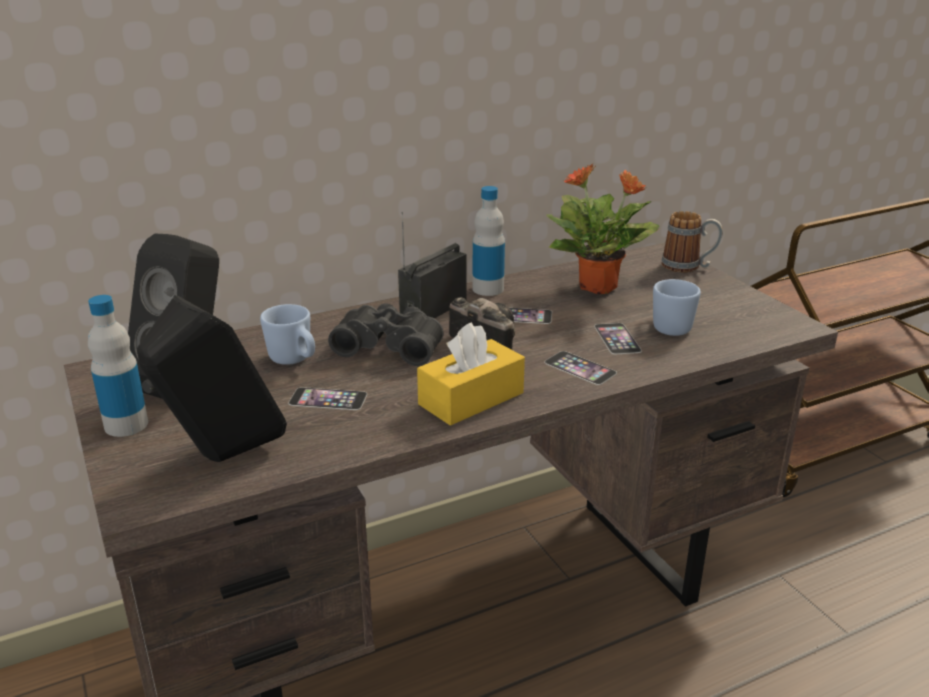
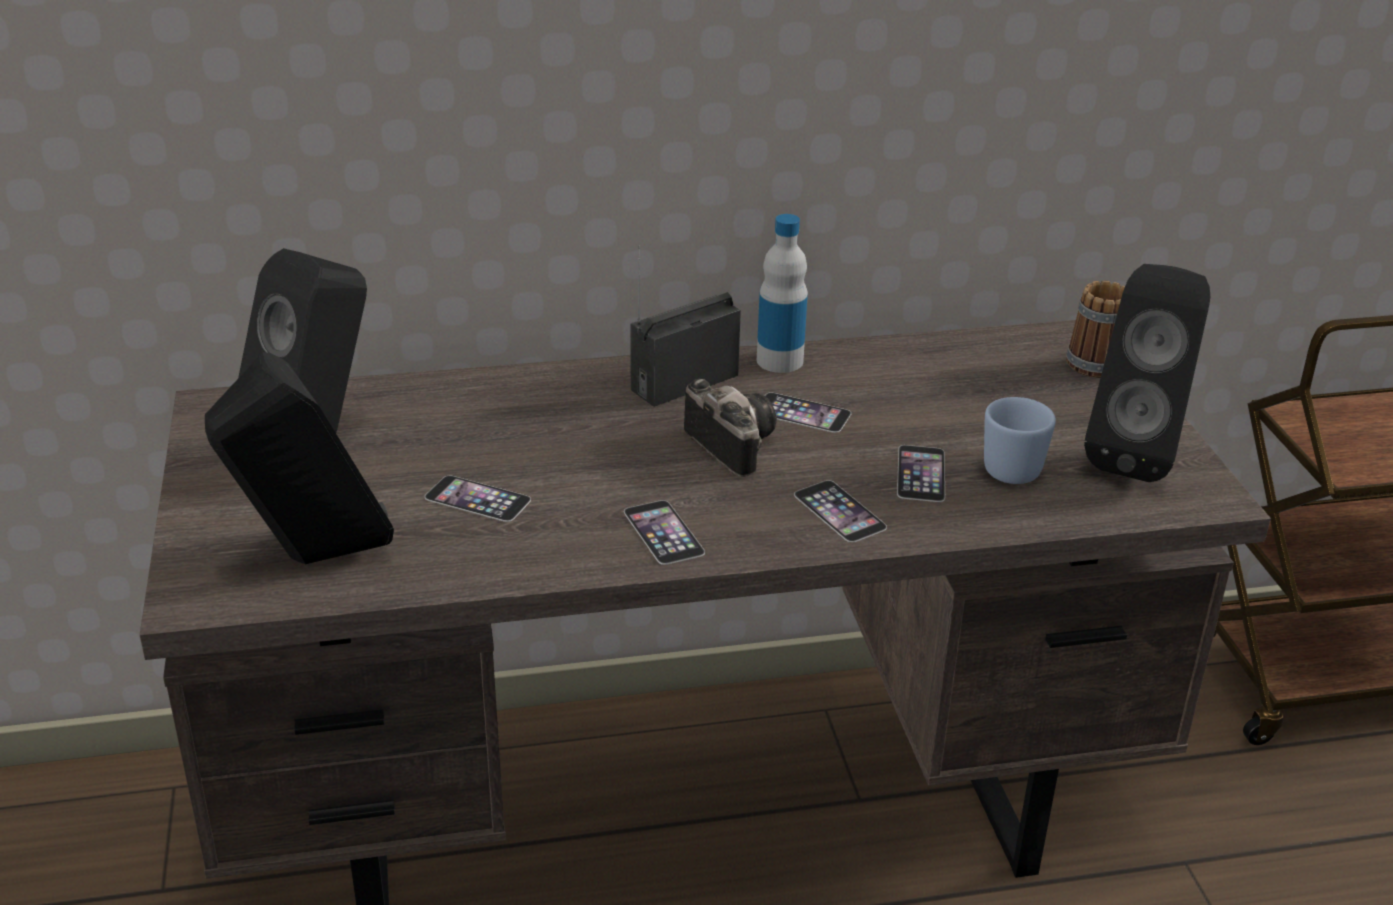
camera: 15 degrees right, 5 degrees up
bottle [88,295,148,437] -> none
blue mug [260,304,315,365] -> none
black binoculars [328,303,444,366] -> none
yellow tissue box [417,322,525,426] -> phone [624,500,705,565]
potted plant [546,164,660,294] -> none
none -> black speaker [1084,264,1210,482]

